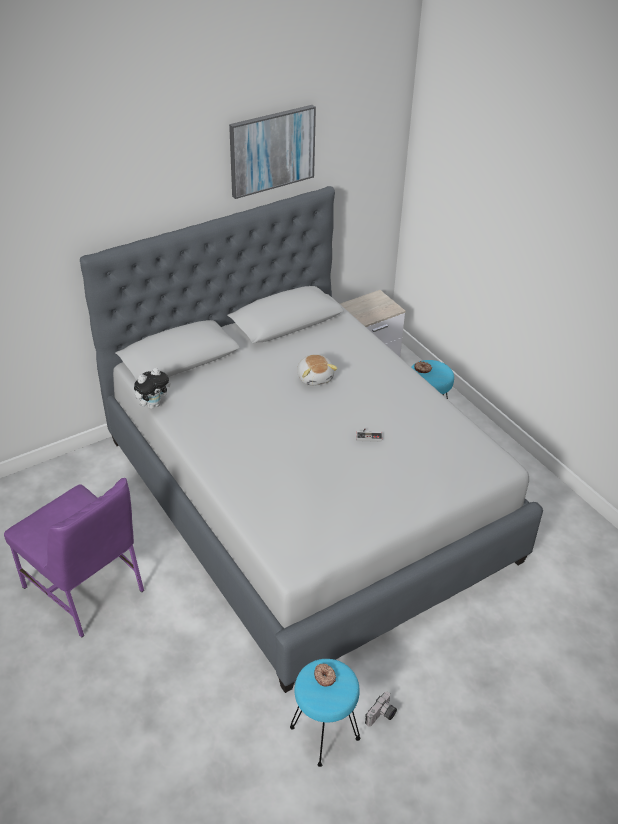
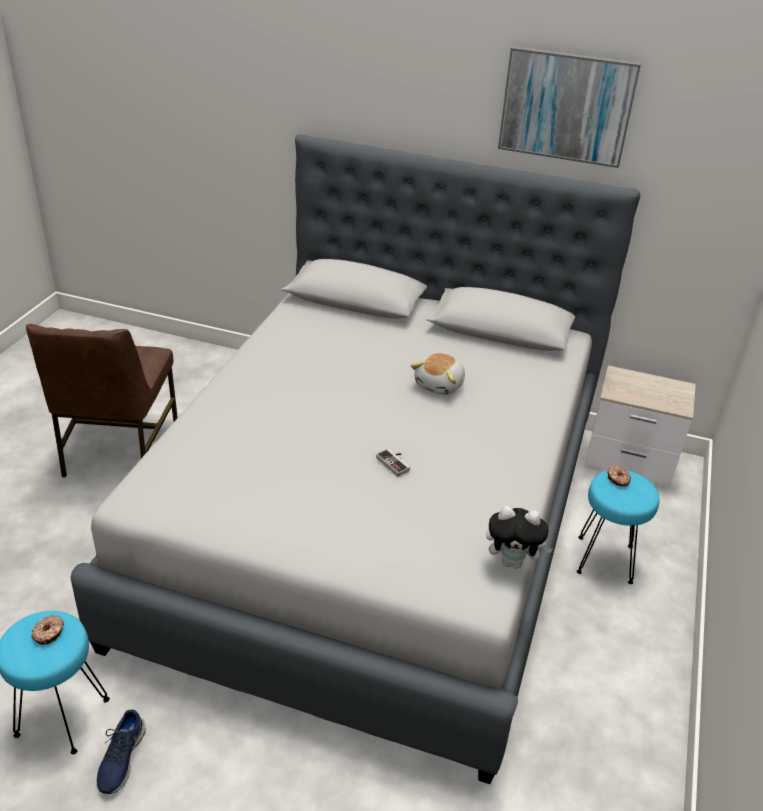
camera: 50 degrees right, 5 degrees down
purple chair [4,478,144,638] -> brown chair [26,324,178,477]
plush toy [134,368,171,409] -> plush toy moved to [486,506,553,569]
camera [365,692,397,727] -> blue shoe [97,709,146,795]

